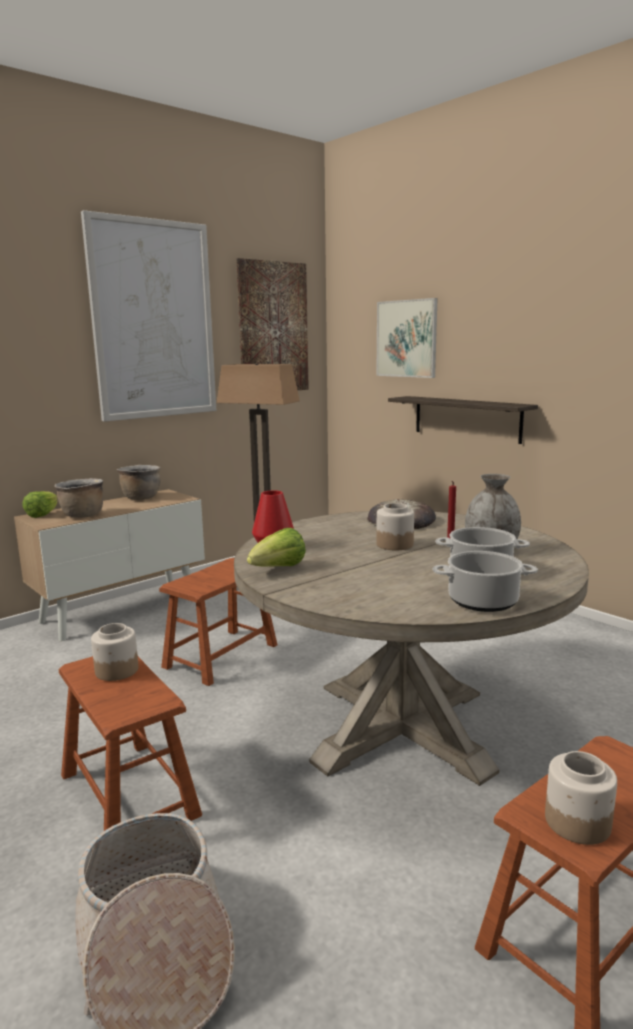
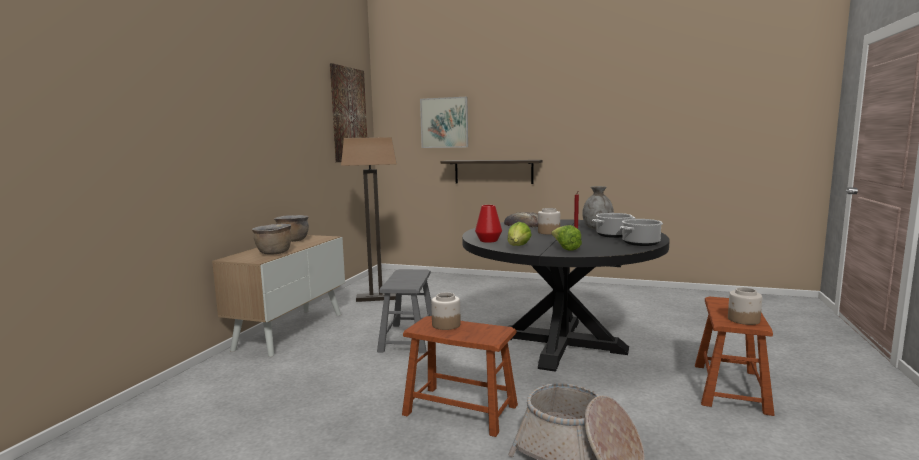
camera: 30 degrees left, 5 degrees down
lettuce [22,491,57,518] -> lettuce moved to [551,225,582,251]
picture [81,210,216,422] -> none
brown stool [159,558,278,686] -> grey stool [377,269,432,353]
beige dining table [234,511,589,786] -> black dining table [462,219,670,372]

